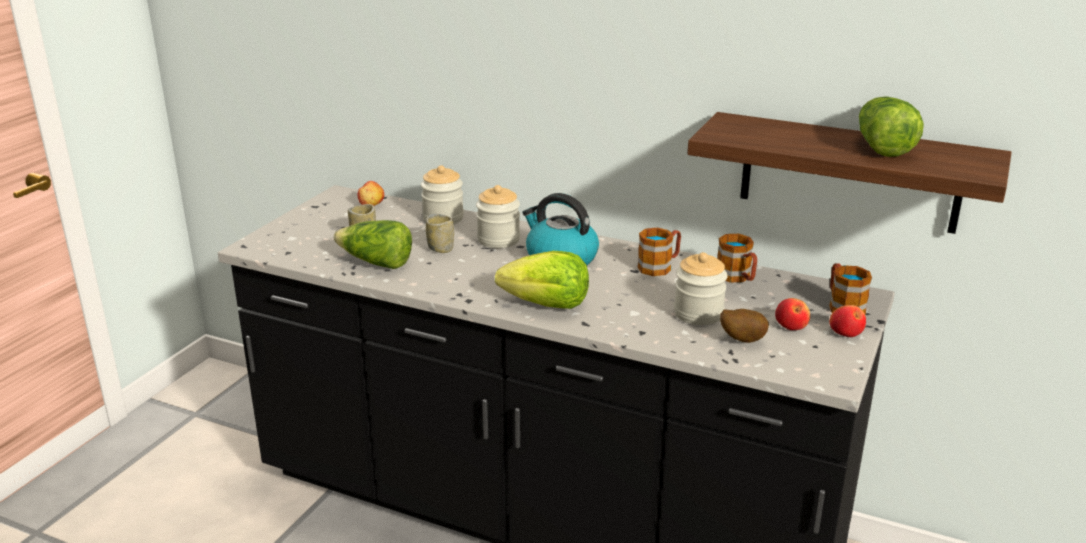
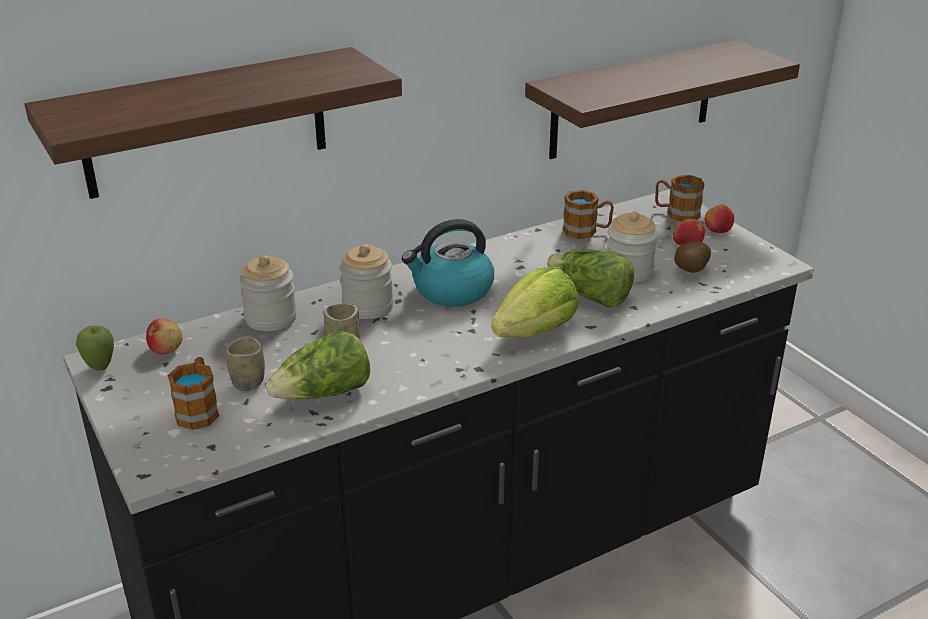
camera: 55 degrees left, 5 degrees up
mug [637,227,681,276] -> mug moved to [167,357,219,430]
lettuce [859,96,924,157] -> lettuce moved to [547,249,634,308]
none -> shelf [24,47,402,199]
none -> apple [76,325,114,371]

